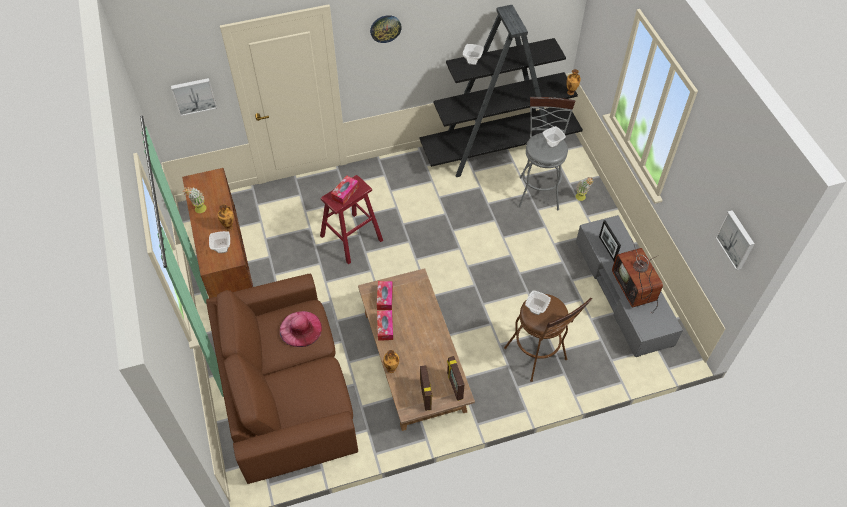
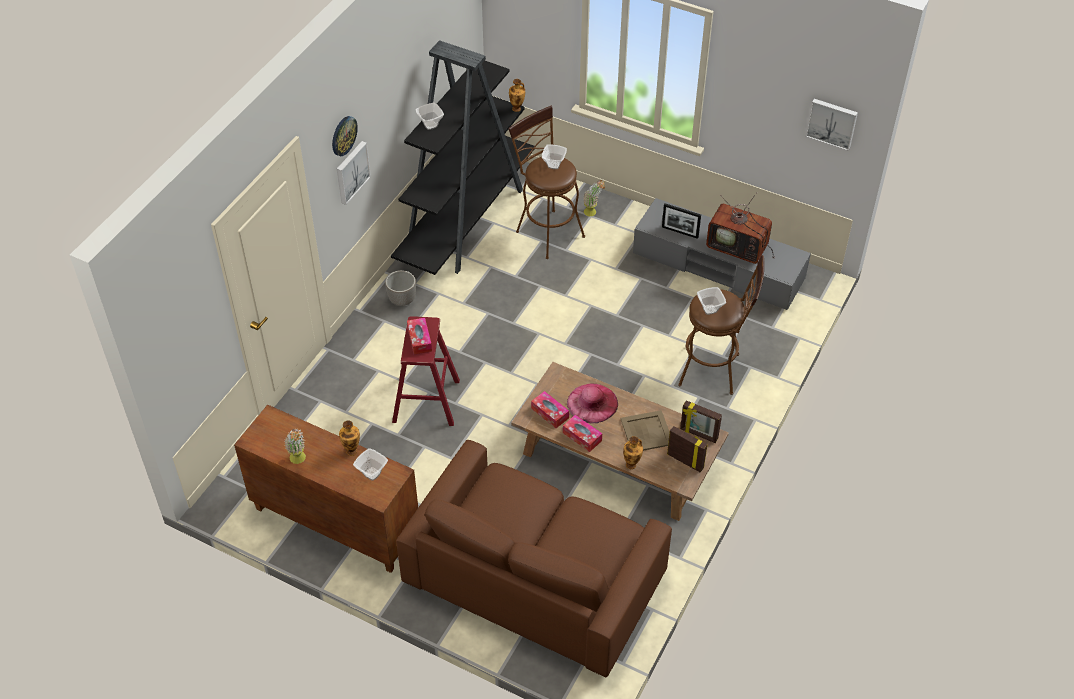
camera: 45 degrees left, 5 degrees down
picture [171,78,217,116] -> picture moved to [337,141,371,205]
pink hat [280,311,322,347] -> pink hat moved to [567,384,618,423]
grey stool [518,97,575,210] -> brown stool [508,106,585,259]
none -> planter [385,270,416,306]
none -> beige tray [620,410,670,451]

